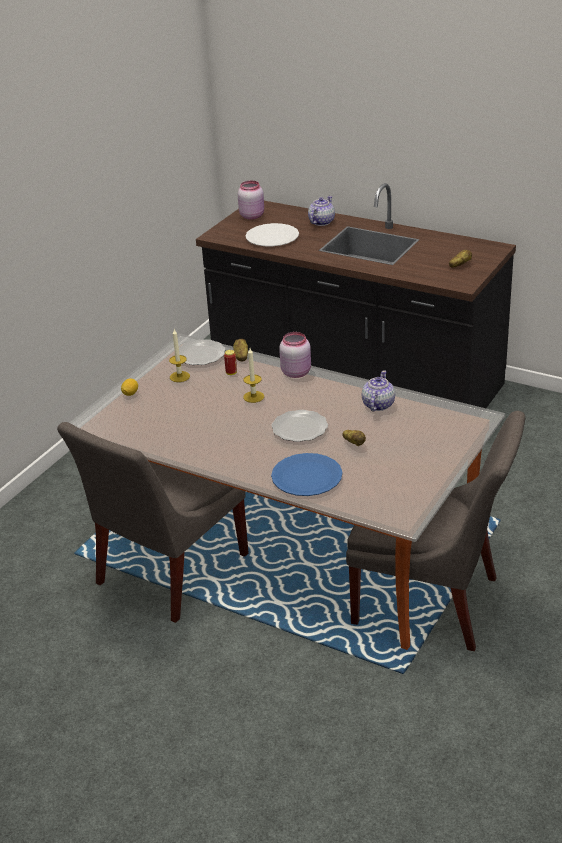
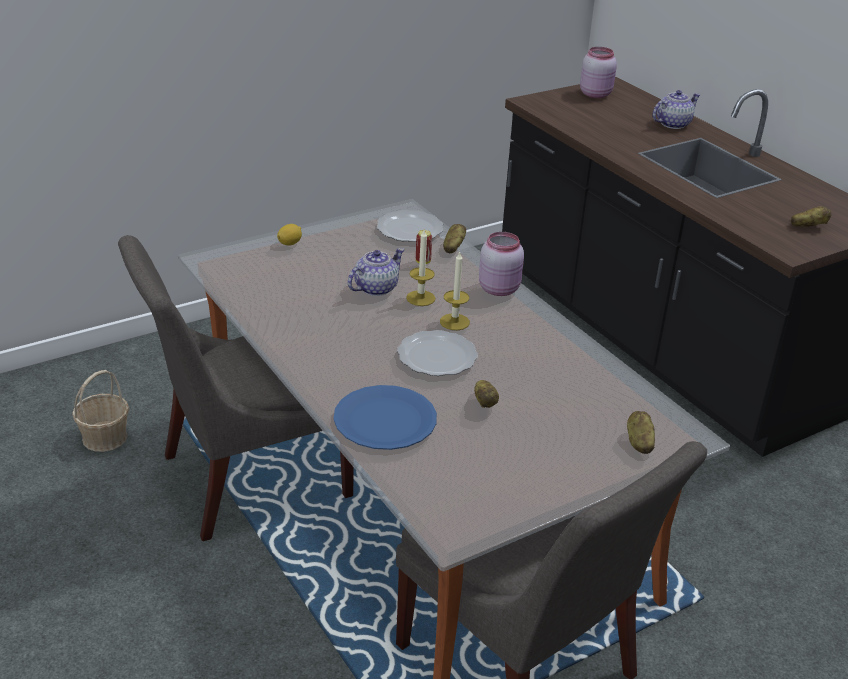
camera: 25 degrees right, 0 degrees up
candle [169,329,190,382] -> candle moved to [440,251,470,330]
white plate [246,223,299,246] -> none
teapot [362,370,395,412] -> teapot moved to [348,248,405,296]
none -> basket [72,370,129,452]
none -> potato [627,411,655,454]

